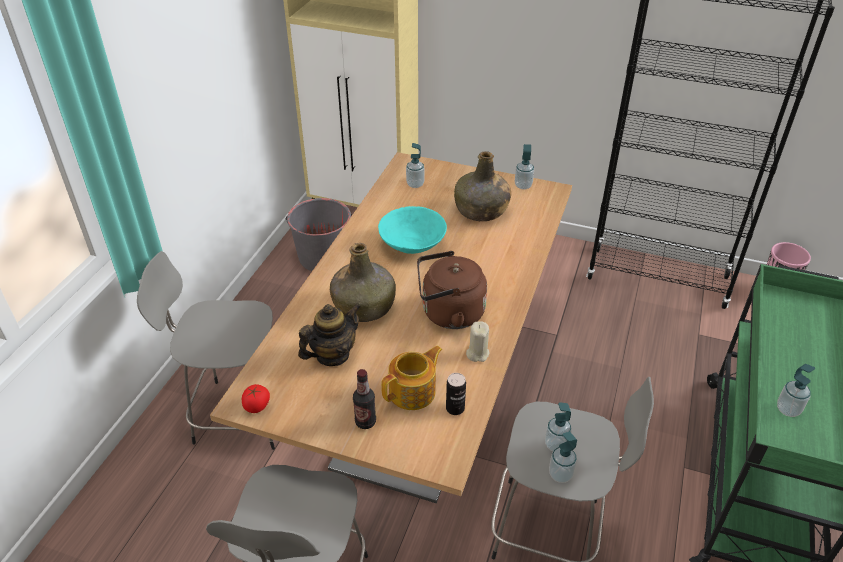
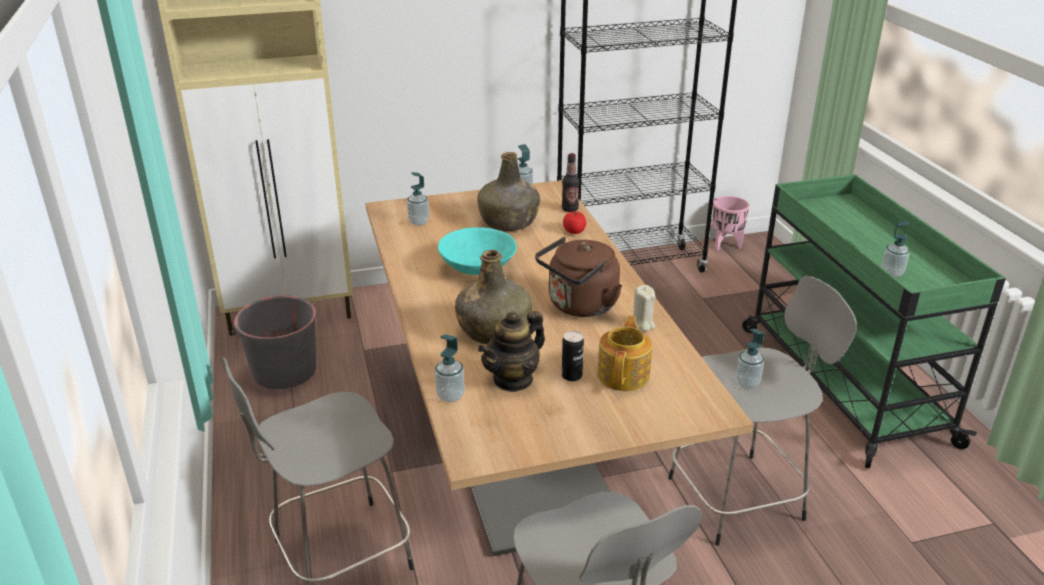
camera: 35 degrees left, 10 degrees down
tomato [242,384,270,413] -> tomato moved to [563,211,586,234]
teapot [298,304,361,366] -> teapot turned 150 degrees counterclockwise [478,311,545,392]
bottle [353,369,376,429] -> bottle moved to [562,153,580,212]
can [446,373,466,415] -> can moved to [562,331,584,381]
soap dispenser [549,432,577,483] -> soap dispenser moved to [435,334,465,402]

